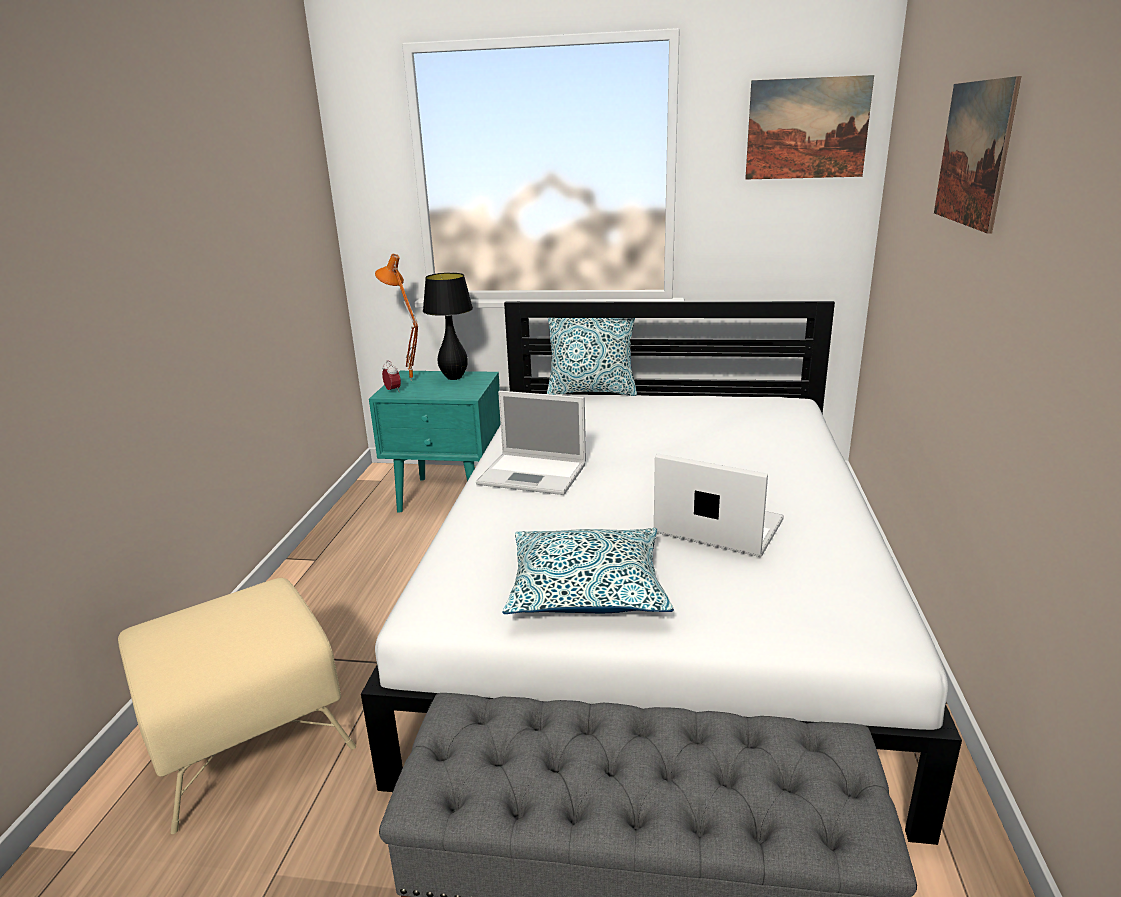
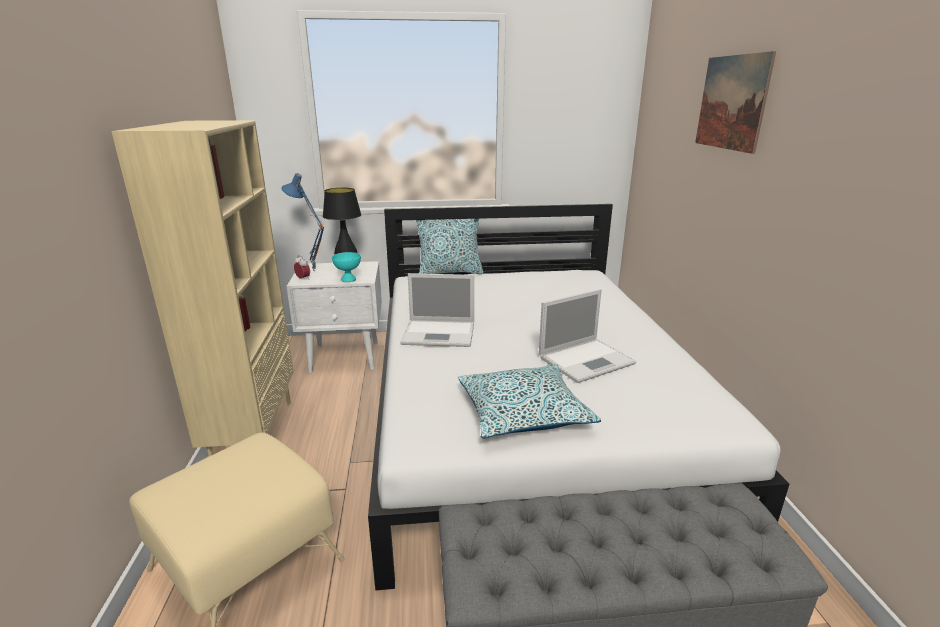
camera: 15 degrees left, 0 degrees up
turquoise nightstand [369,371,501,513] -> white nightstand [286,261,382,373]
orange table lamp [375,254,418,381] -> blue table lamp [281,173,324,271]
laptop [654,453,784,557] -> laptop turned 135 degrees clockwise [539,289,636,383]
picture [745,75,874,179] -> none
none -> beige bookcase [111,120,294,456]
none -> turquoise bowl [332,252,361,282]

